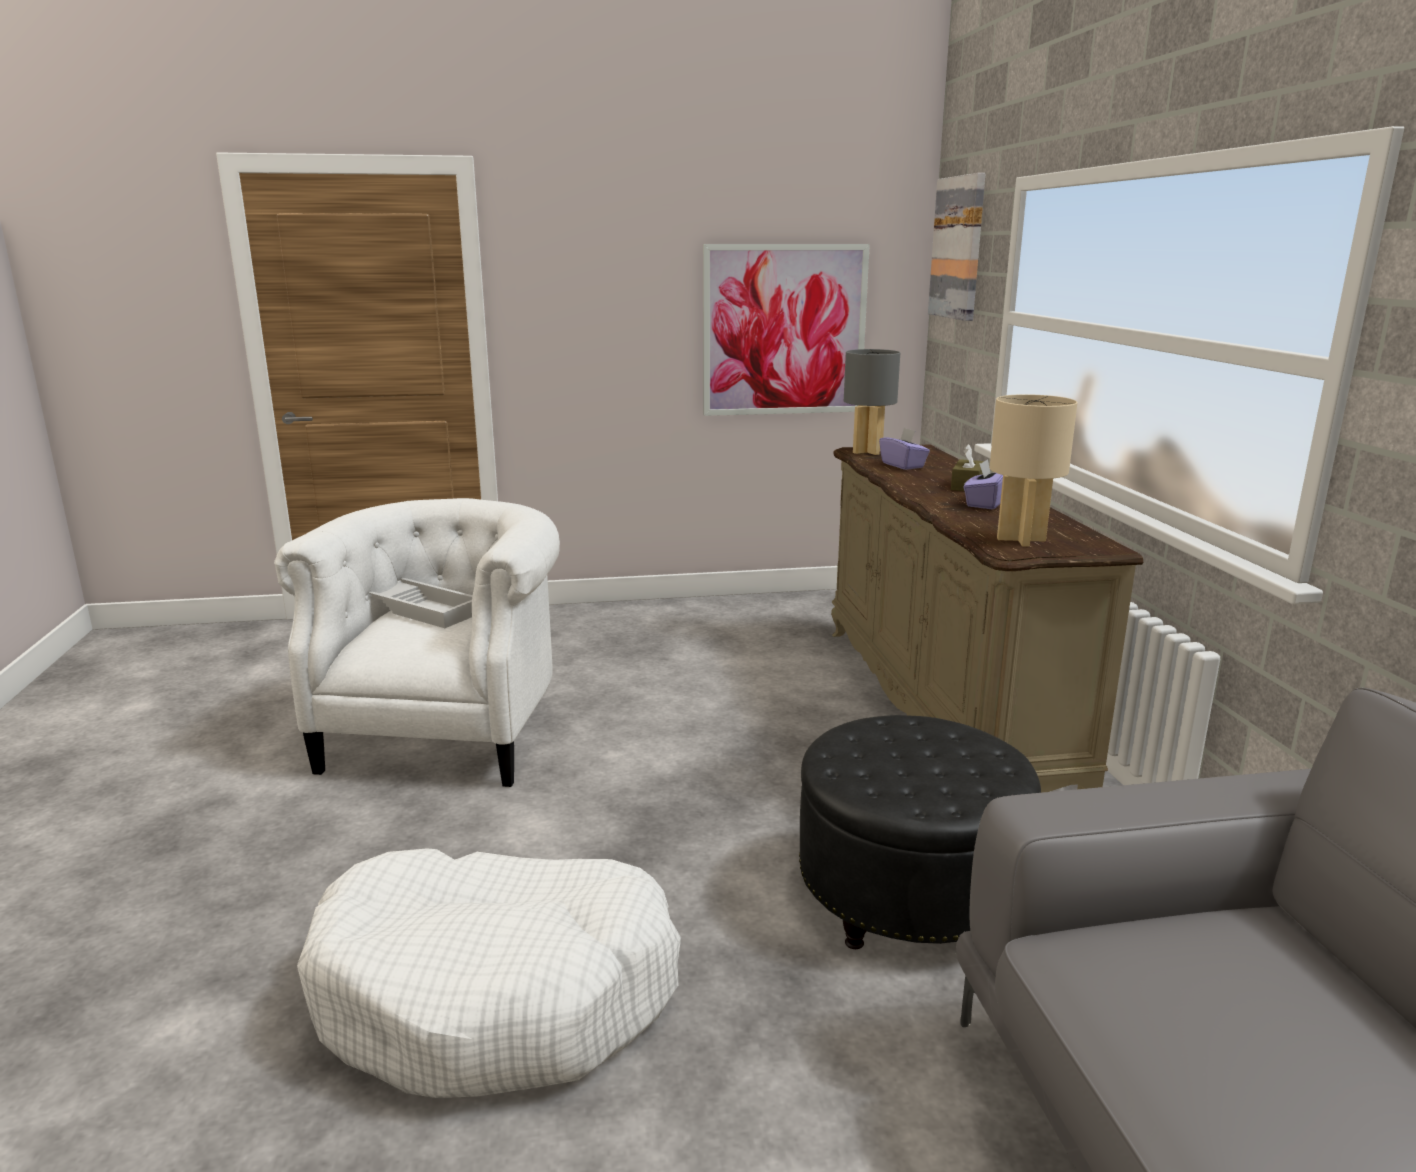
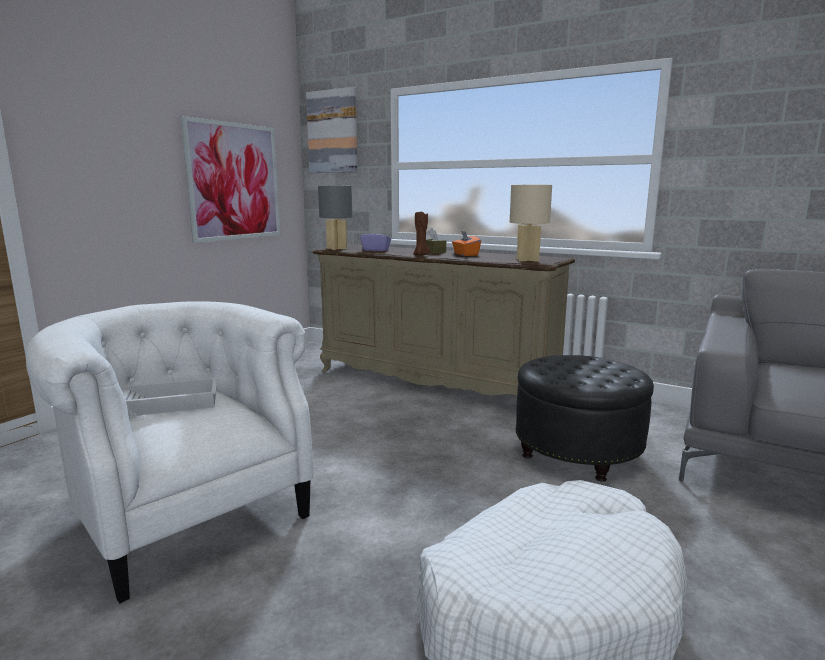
camera: 50 degrees left, 5 degrees down
purple tissue box [963,459,1003,509] -> orange tissue box [452,231,481,256]
none -> brown candle [414,211,430,255]

